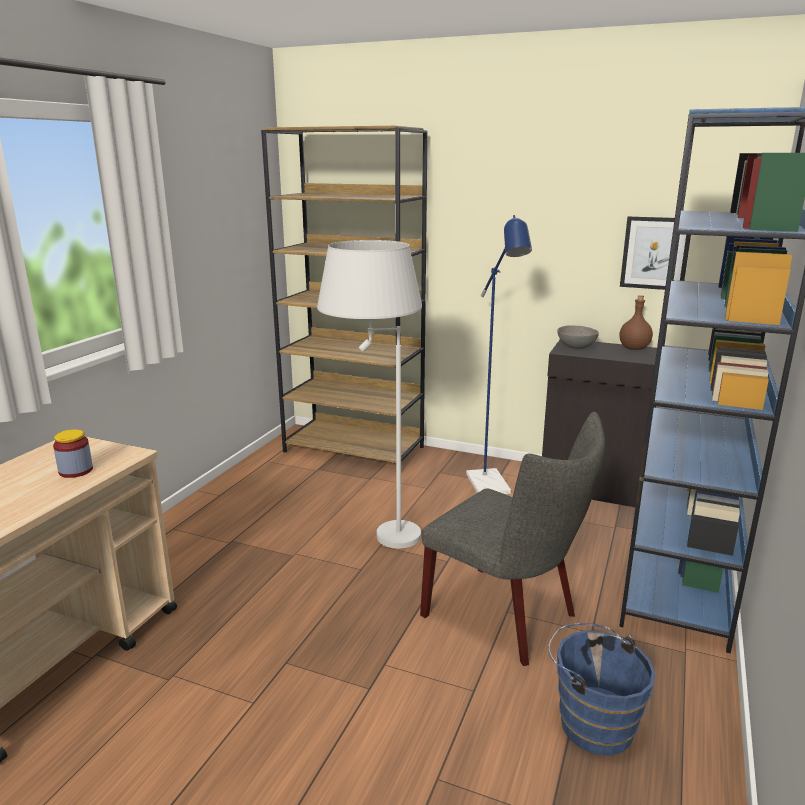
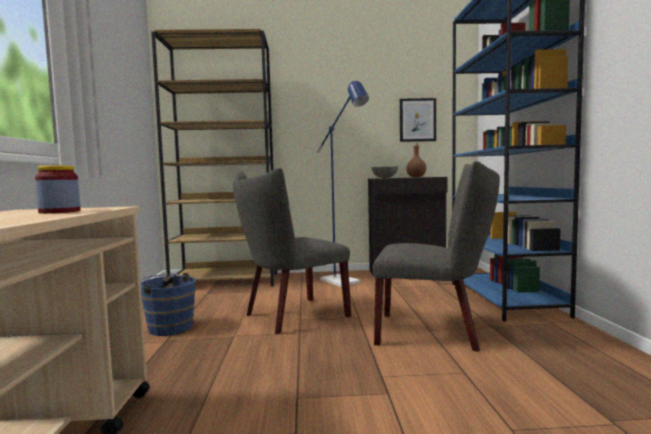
camera: 25 degrees left, 15 degrees down
white floor lamp [317,240,422,549] -> grey chair [233,168,351,334]
blue bucket [548,623,655,756] -> blue bucket moved to [140,273,196,336]

